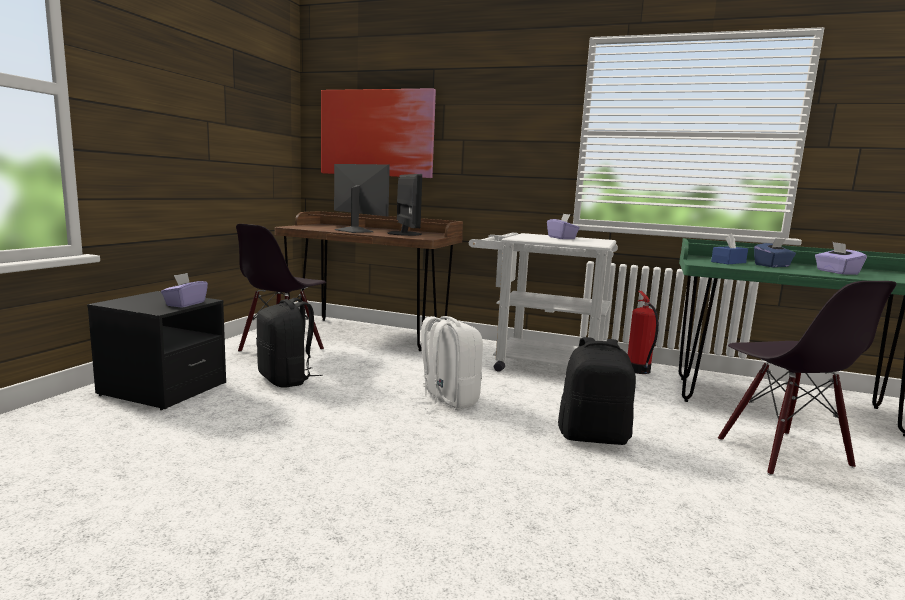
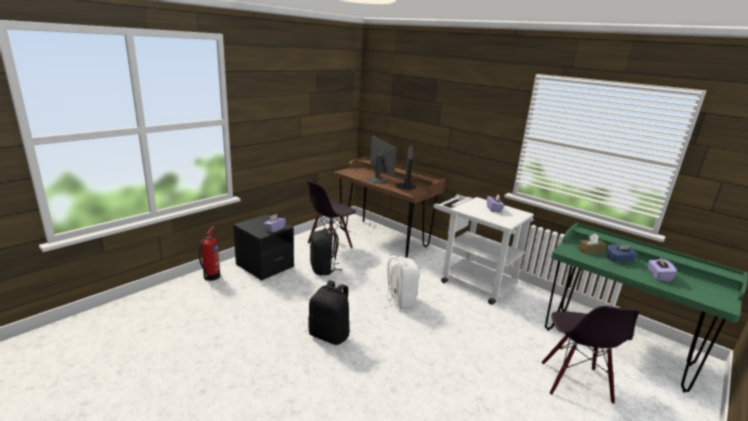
camera: 20 degrees right, 10 degrees up
picture [321,88,436,178] -> none
black backpack [558,337,636,445] -> black backpack moved to [308,280,350,345]
fire extinguisher [628,291,659,374] -> fire extinguisher moved to [199,226,220,281]
blue tissue box [711,233,748,264] -> brown tissue box [578,233,607,255]

